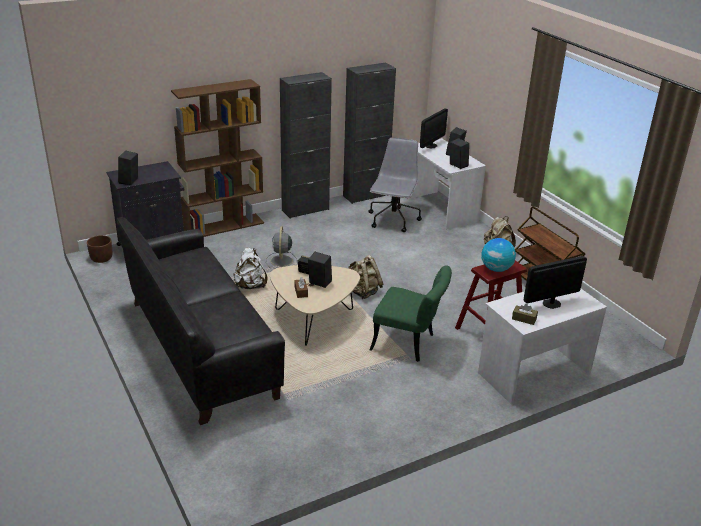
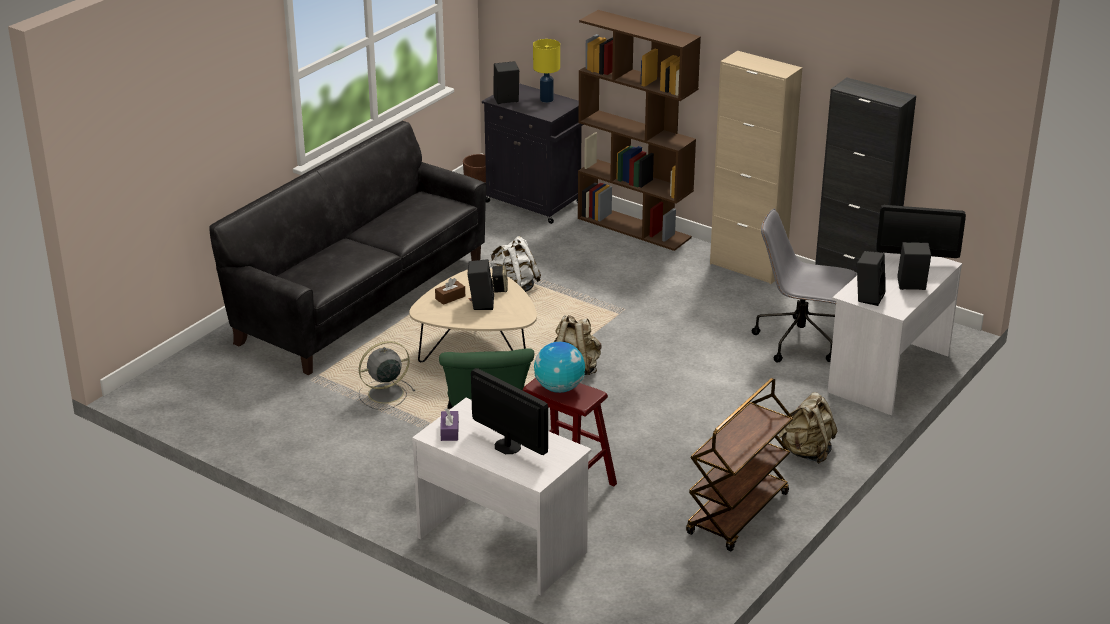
camera: 65 degrees right, 0 degrees up
grey fan [266,226,298,269] -> grey fan moved to [359,341,415,410]
black cabinet [280,72,332,219] -> beige cabinet [710,51,802,284]
grey office chair [368,137,422,232] -> grey office chair turned 150 degrees counterclockwise [752,209,857,362]
brown tissue box [512,304,538,325] -> purple tissue box [440,408,459,441]
none -> yellow table lamp [533,39,560,103]

